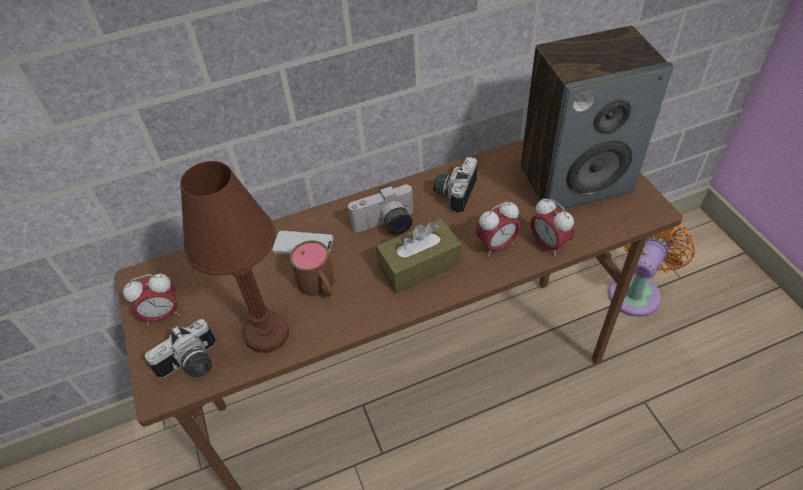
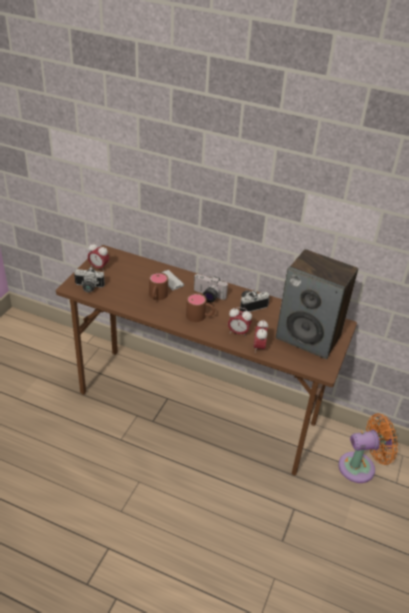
camera: 40 degrees right, 10 degrees down
brown table lamp [180,161,289,353] -> none
brown tissue box [376,218,461,293] -> brown mug [186,293,215,322]

